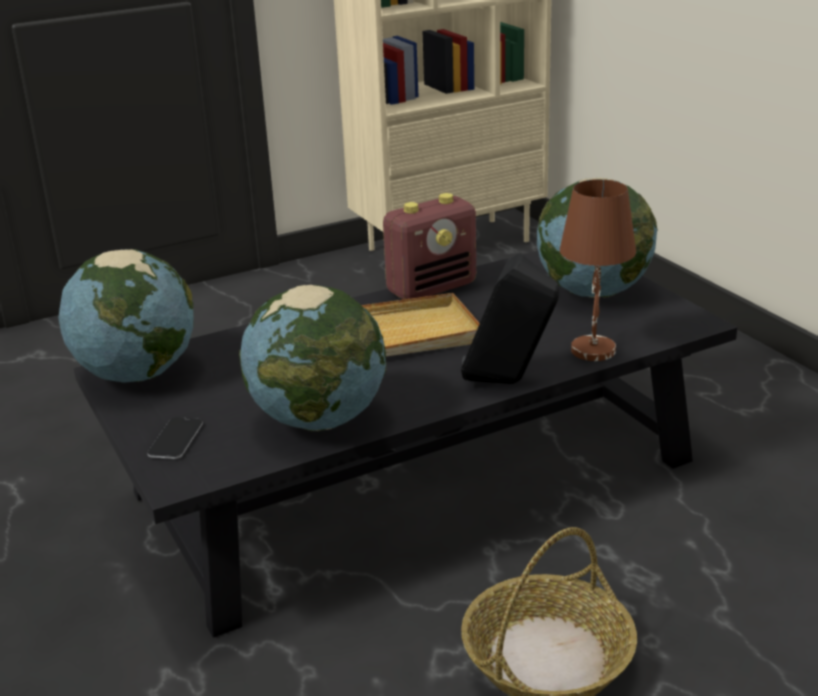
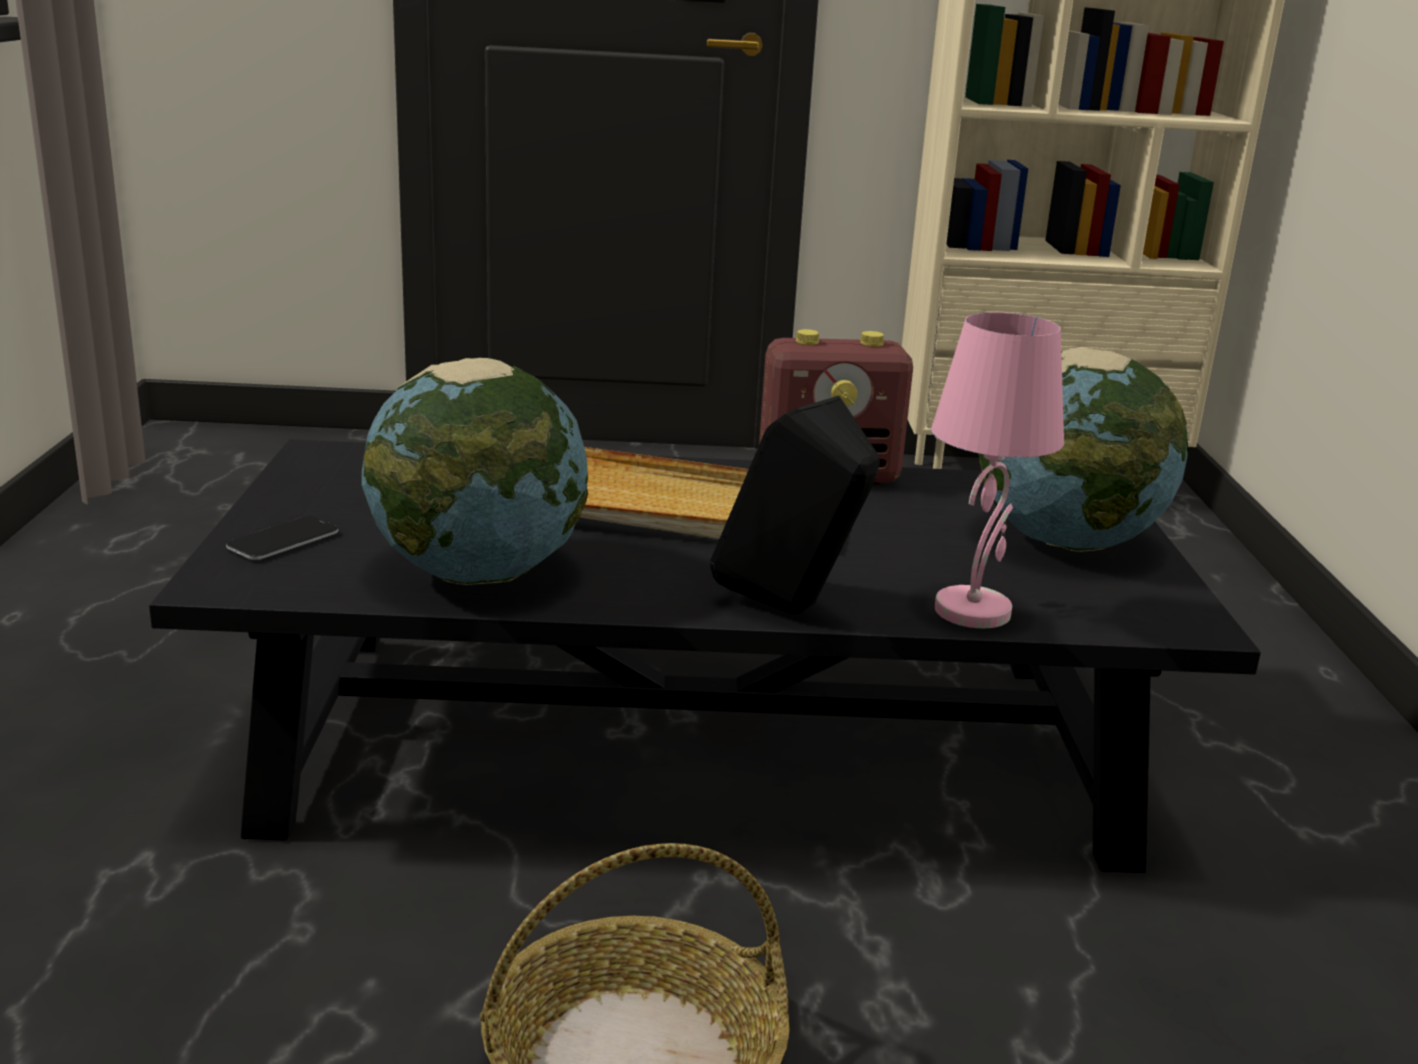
camera: 25 degrees right, 5 degrees down
globe [59,249,194,383] -> none
brown table lamp [560,179,636,361] -> pink table lamp [931,312,1064,628]

